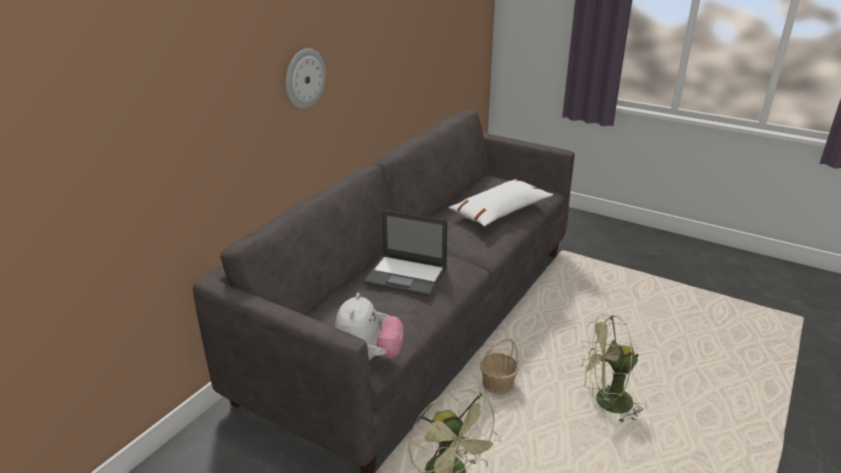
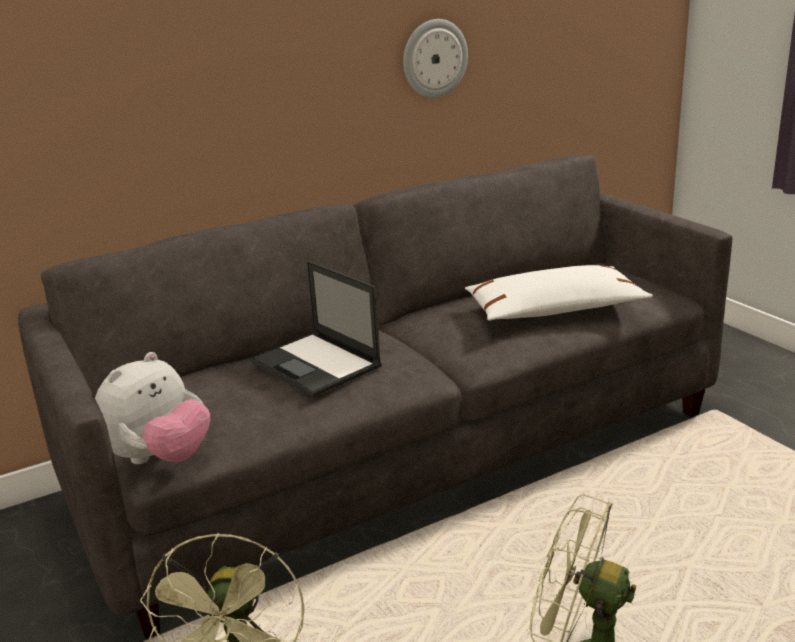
camera: 30 degrees right, 5 degrees down
wall clock [286,48,326,109] -> wall clock moved to [403,19,468,98]
basket [480,338,519,394] -> none

